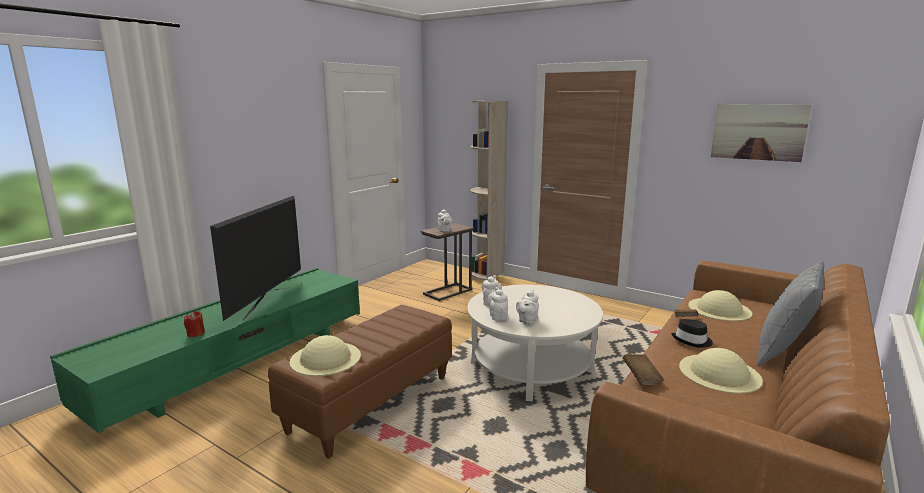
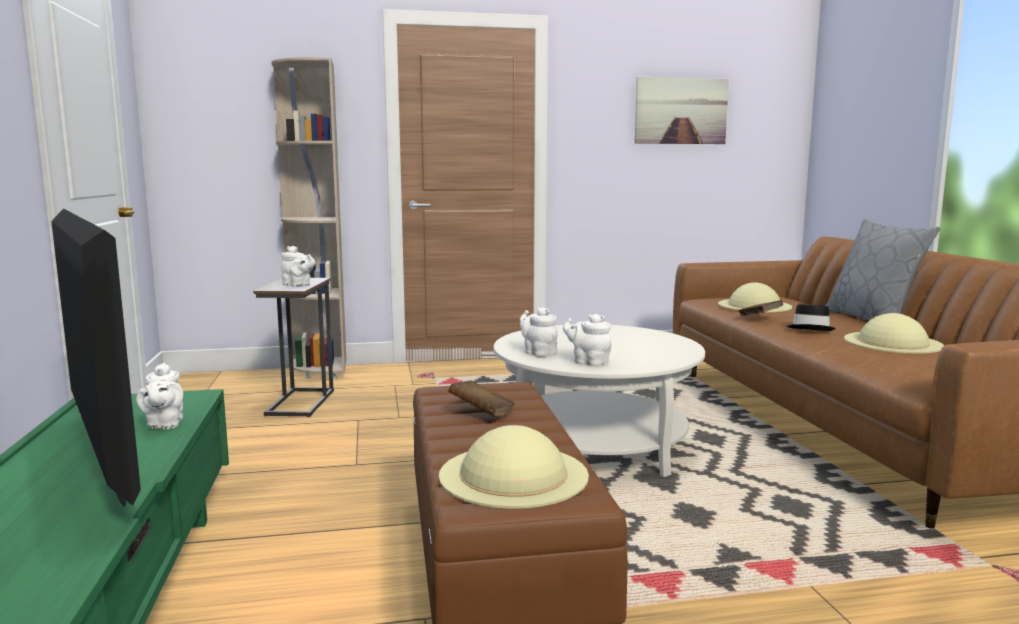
camera: 45 degrees left, 5 degrees down
red candle [184,311,205,337] -> none
white teapot [516,290,539,325] -> white teapot moved to [136,362,183,429]
brown book [623,354,664,385] -> brown book moved to [448,380,515,417]

